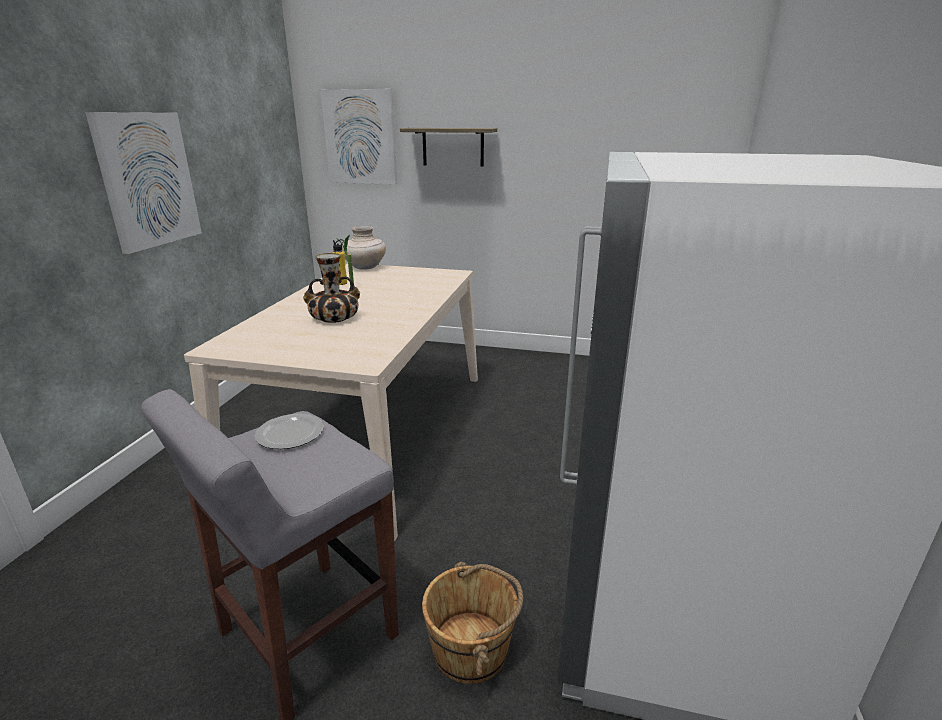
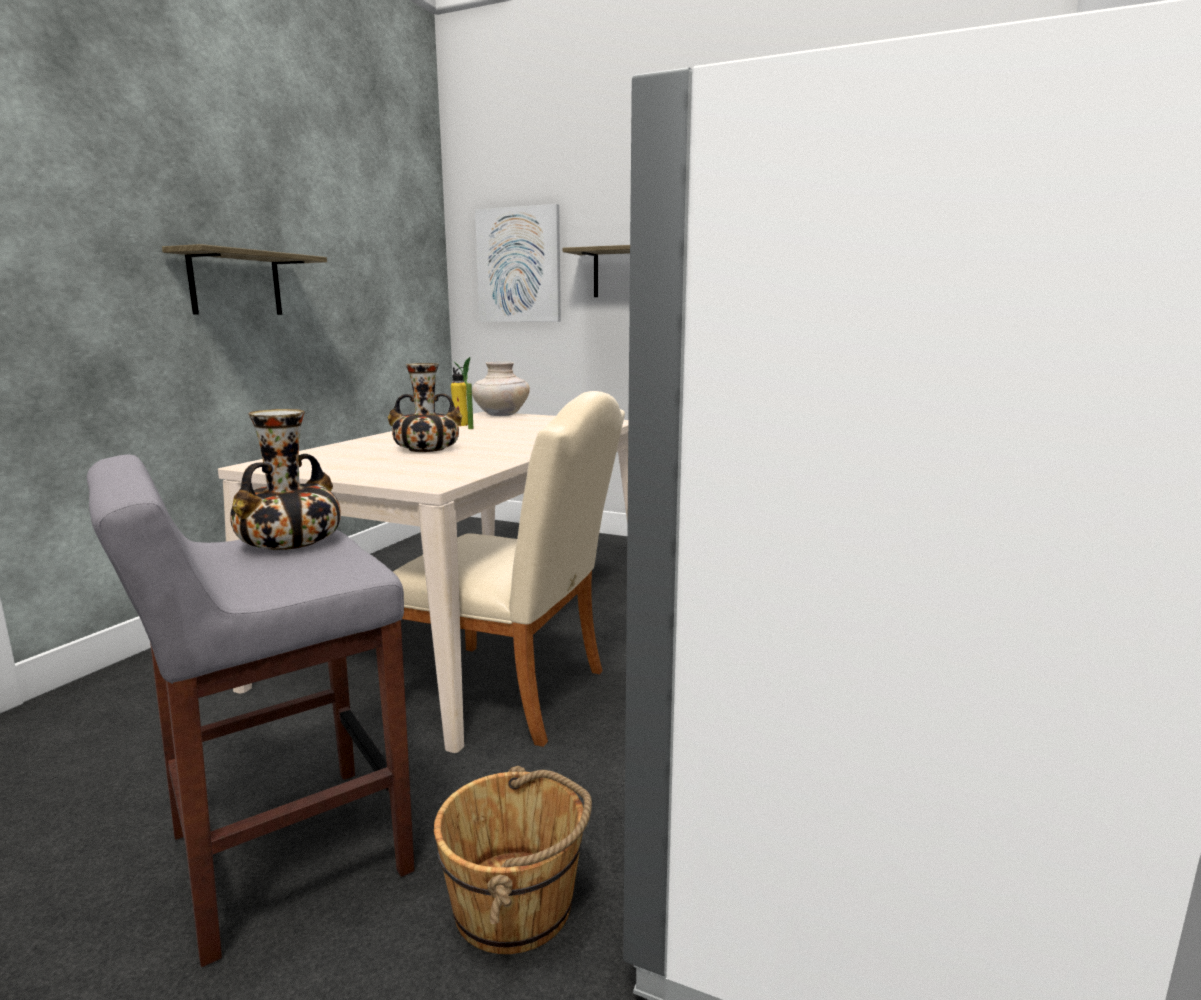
camera: 10 degrees right, 10 degrees down
picture [85,112,202,254] -> shelf [162,244,327,315]
plate [255,414,324,449] -> vase [230,409,341,550]
none -> beige chair [393,391,625,747]

